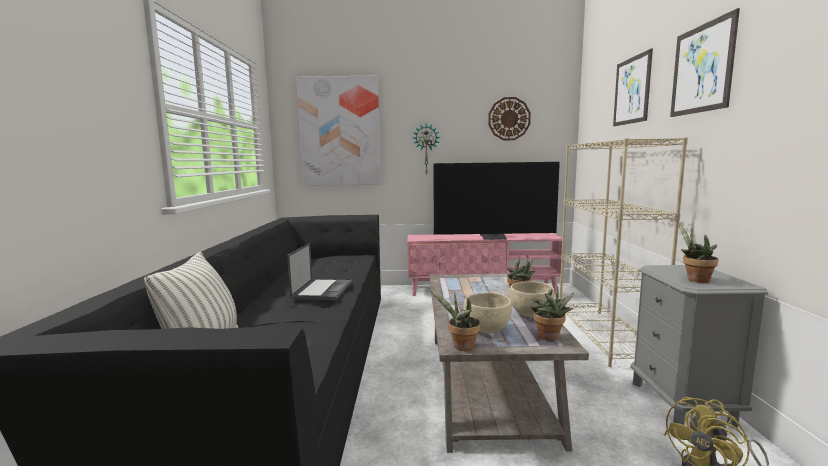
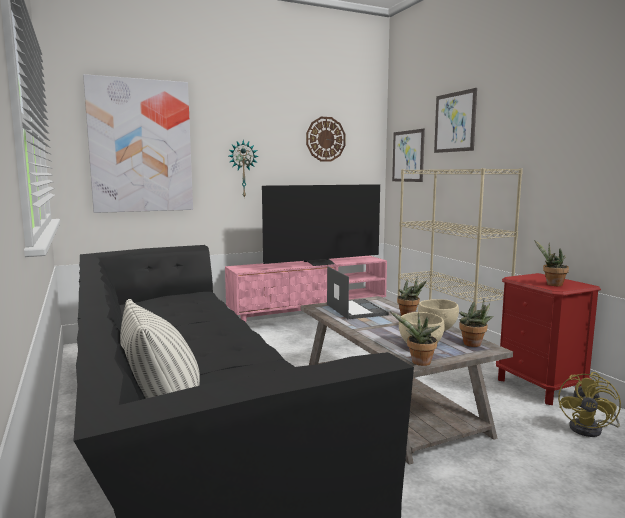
camera: 25 degrees left, 0 degrees up
laptop [287,243,352,300] -> laptop moved to [327,266,389,319]
grey nightstand [630,265,768,428] -> red nightstand [496,273,601,405]
picture [670,8,740,117] -> picture moved to [392,129,425,182]

